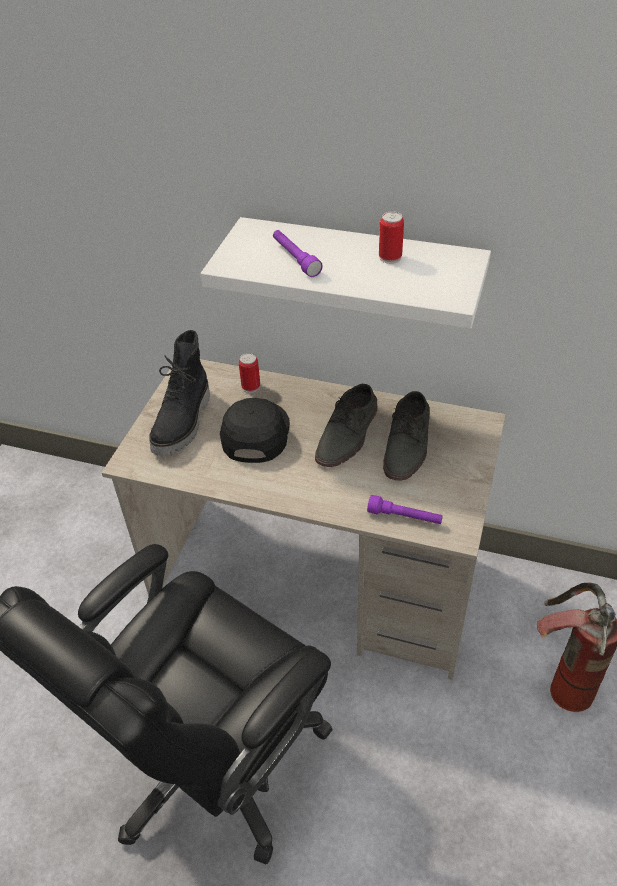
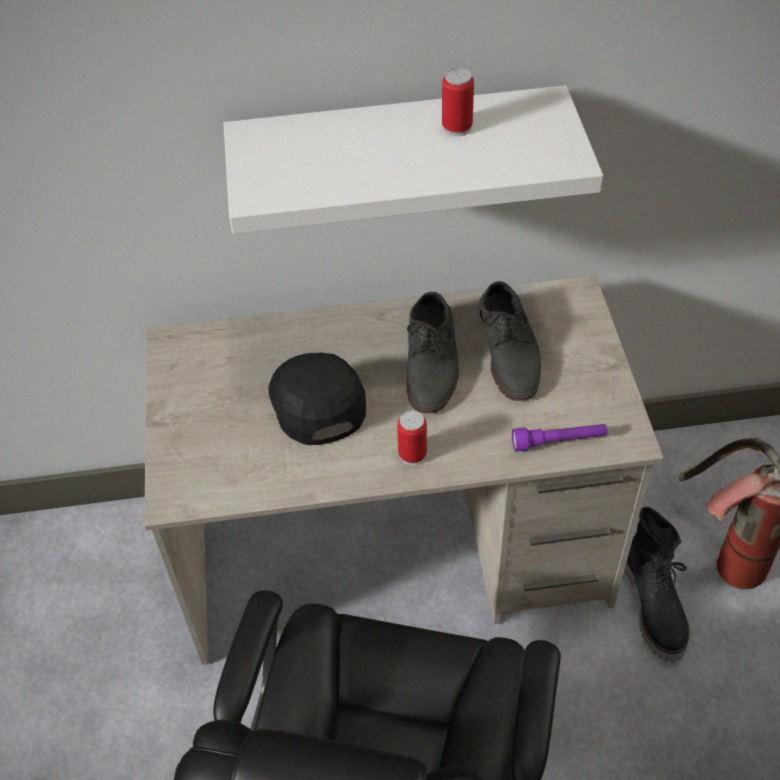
camera: 25 degrees left, 5 degrees up
black boot [149,330,210,456] -> black boot moved to [624,507,690,662]
can [239,353,260,393] -> can moved to [397,410,427,465]
purple flashlight [273,230,323,277] -> none

